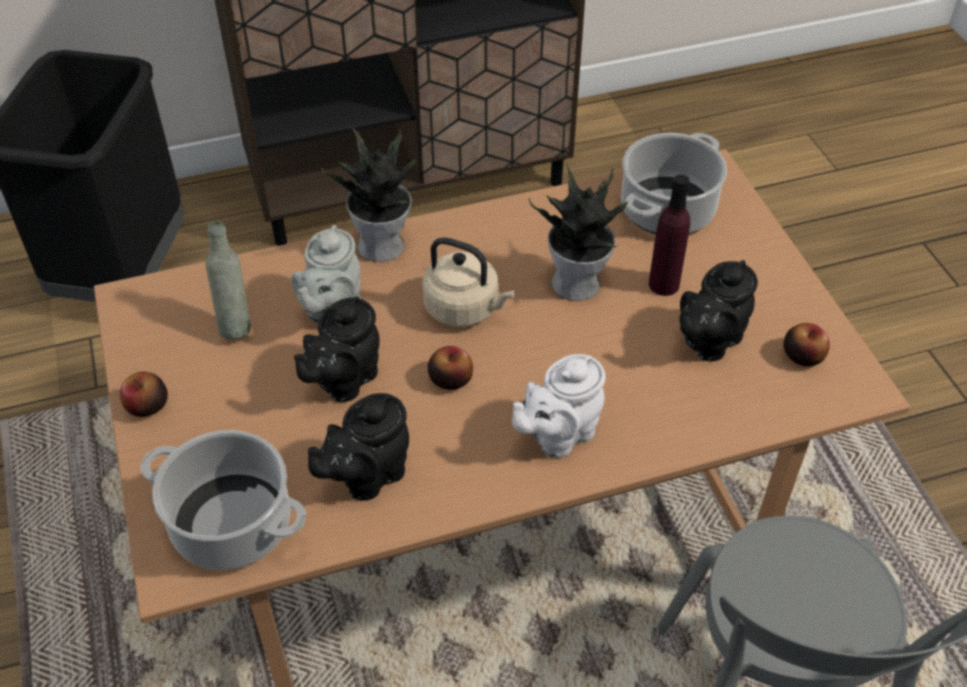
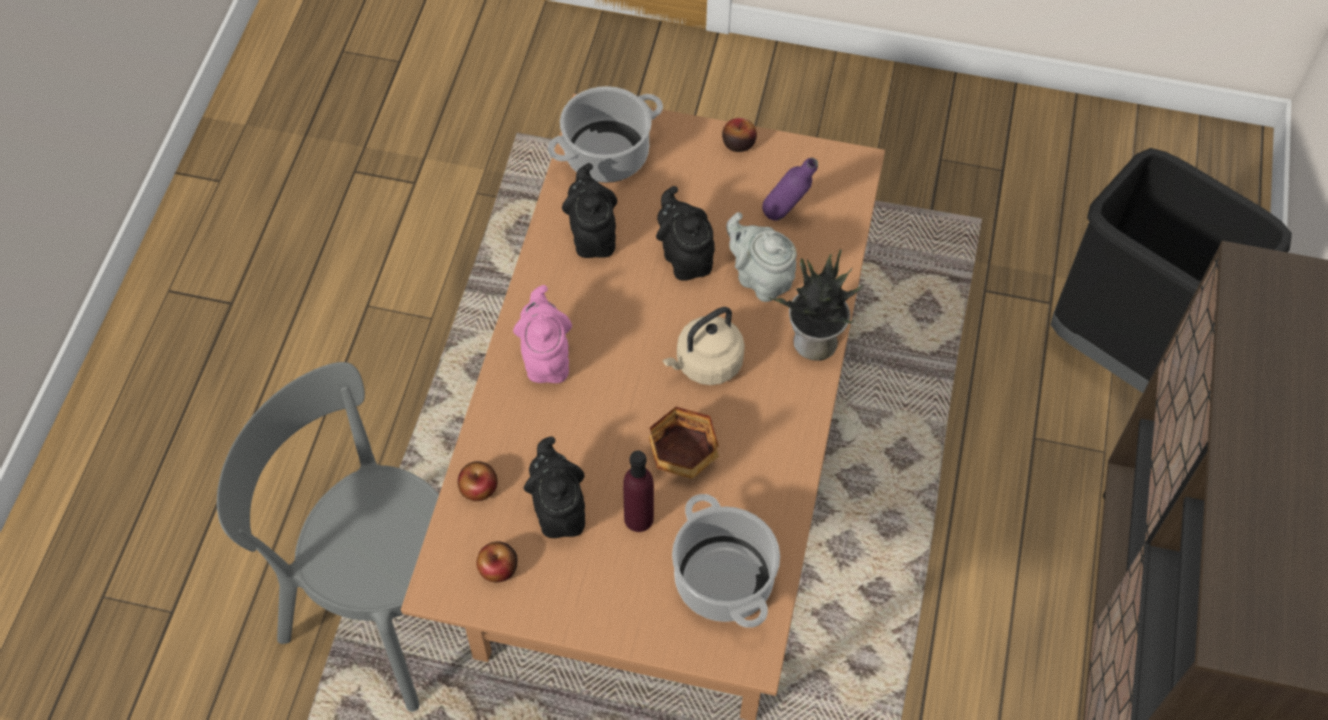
camera: 120 degrees right, 10 degrees up
grey bottle [205,220,251,339] -> purple bottle [762,158,818,221]
apple [428,346,473,390] -> apple moved to [458,461,498,501]
white teapot [512,354,606,458] -> pink teapot [513,285,572,383]
potted plant [529,162,628,301] -> bowl [649,407,719,479]

